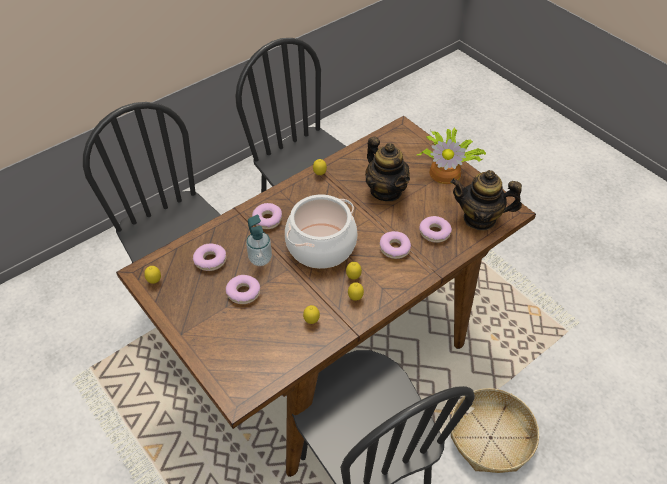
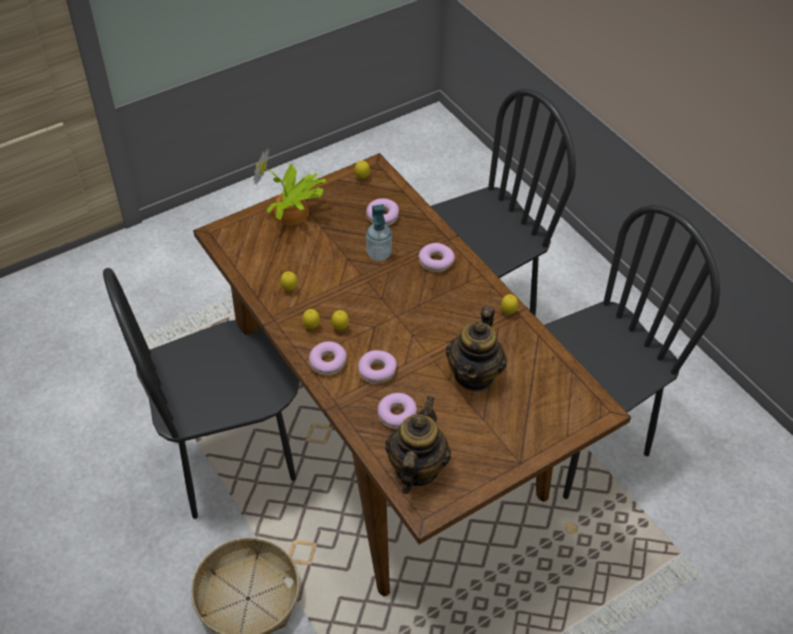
camera: 95 degrees right, 0 degrees up
donut [226,275,260,304] -> donut moved to [309,341,347,375]
cooking pot [285,194,358,269] -> none
teapot [365,137,410,201] -> teapot turned 45 degrees counterclockwise [446,306,507,392]
potted plant [417,128,486,184] -> potted plant moved to [253,148,327,225]

